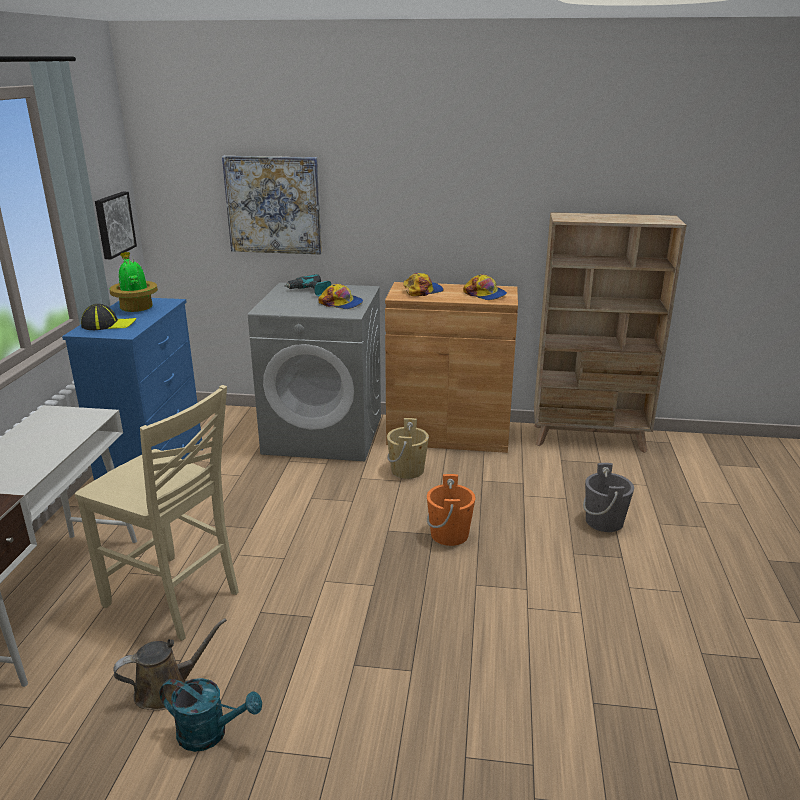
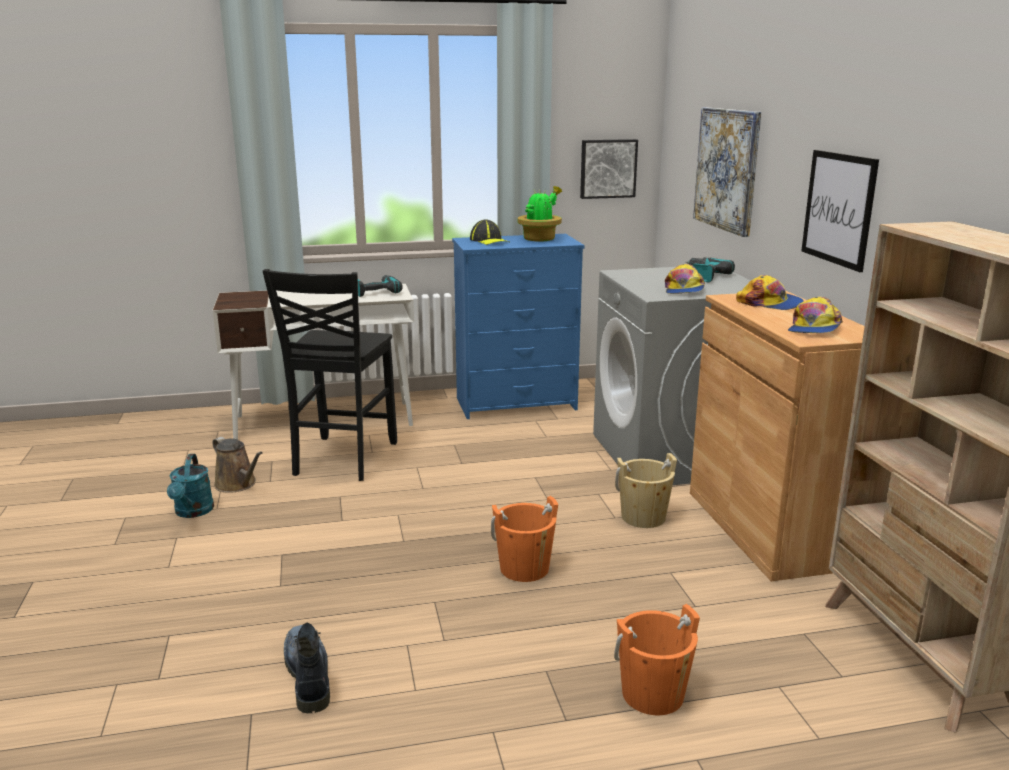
camera: 70 degrees right, 5 degrees down
beige chair [75,385,239,641] -> black chair [263,269,397,481]
grey bucket [583,463,634,532] -> orange bucket [614,604,700,715]
none -> boot [284,623,330,713]
none -> power drill [358,275,403,297]
none -> picture [801,150,879,272]

